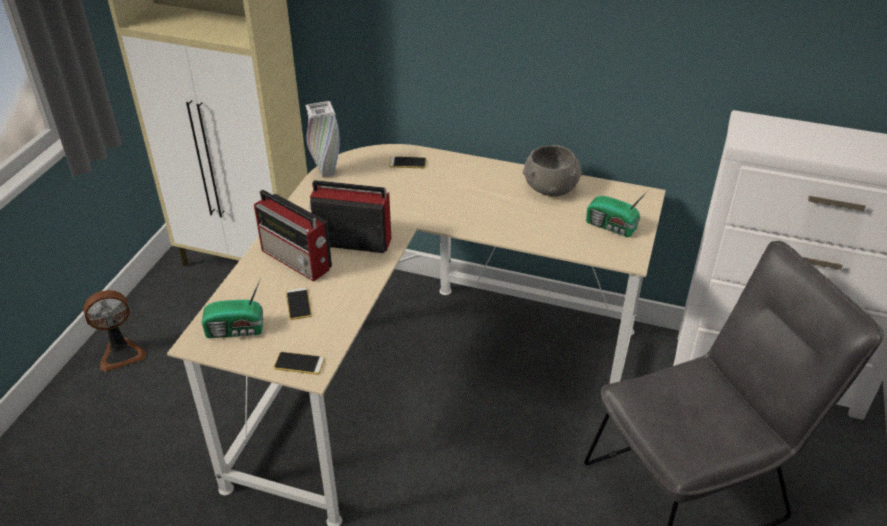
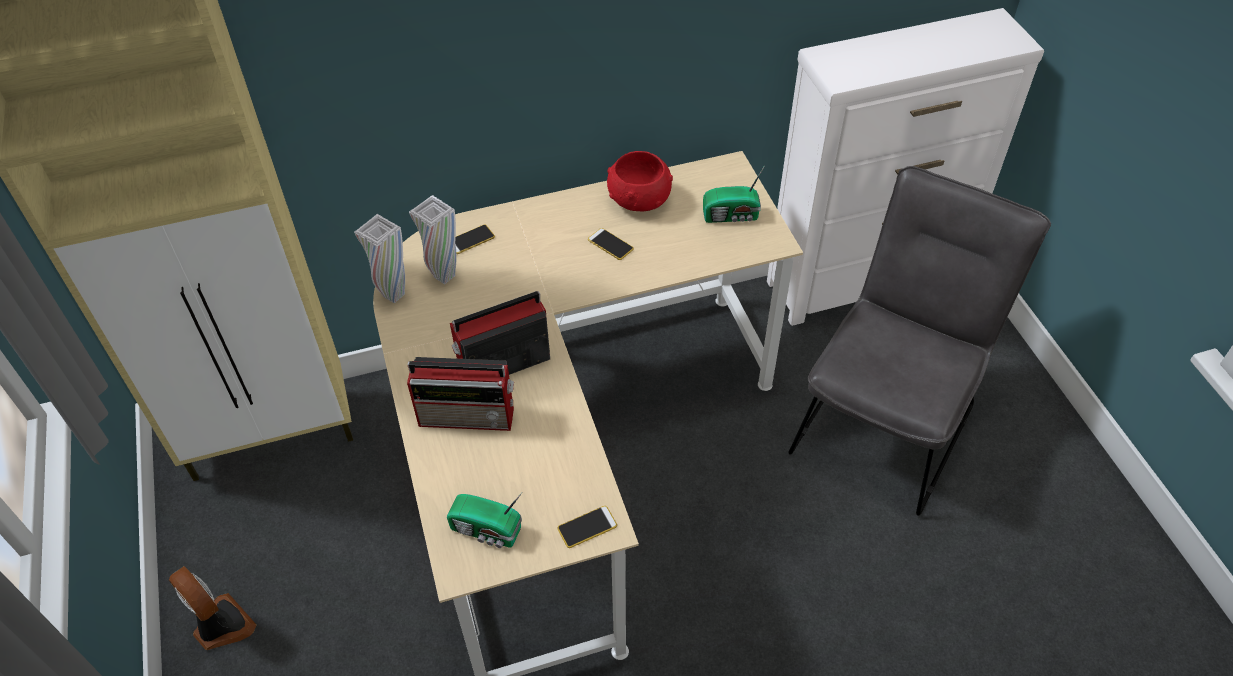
camera: 35 degrees left, 10 degrees up
fan [83,290,146,372] -> fan turned 75 degrees counterclockwise [169,566,256,650]
radio [202,278,263,338] -> radio turned 60 degrees clockwise [447,493,522,548]
phone [286,287,312,320] -> phone moved to [588,228,634,260]
grey bowl [523,145,582,197] -> red bowl [607,151,673,211]
none -> white vase [409,195,457,284]

